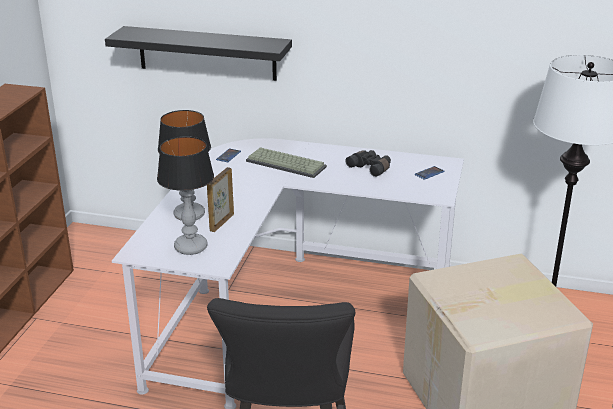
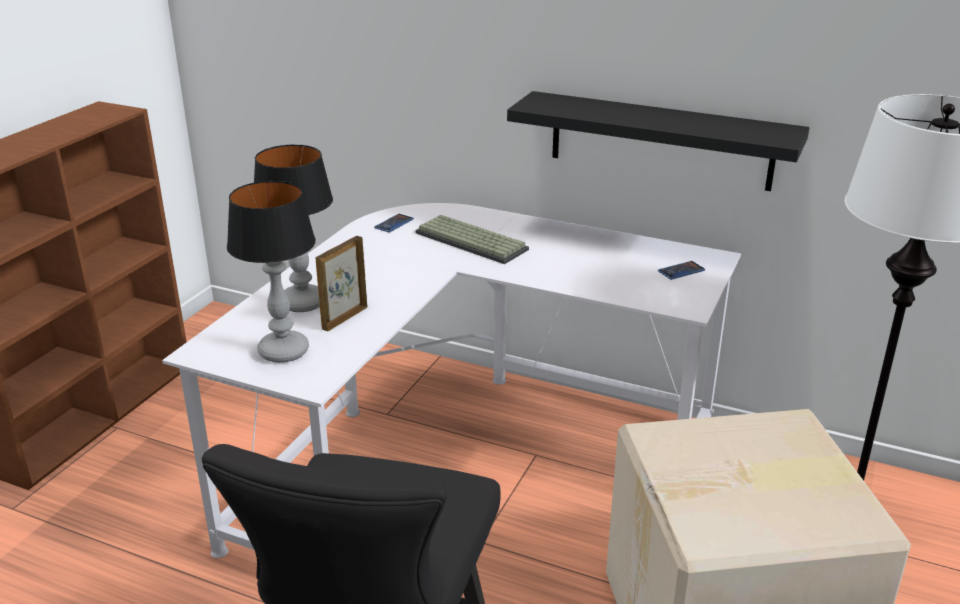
camera: 10 degrees right, 0 degrees up
black shelf [105,26,292,81] -> black shelf moved to [507,91,809,191]
black binoculars [346,150,391,177] -> none

